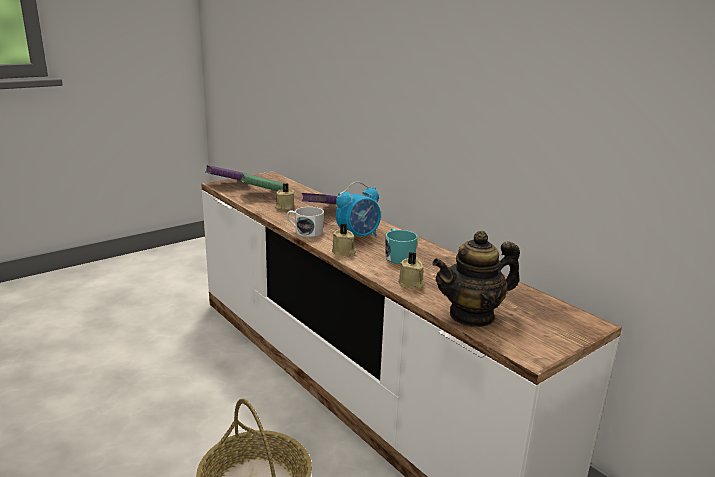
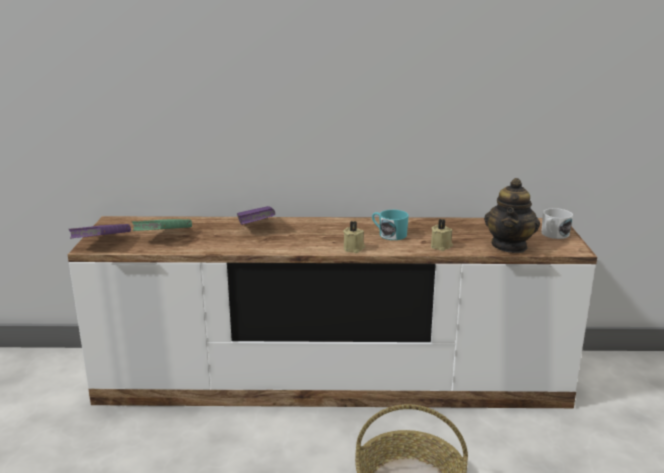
camera: 50 degrees left, 0 degrees up
beige candle [275,183,294,210] -> none
white mug [287,207,324,237] -> white mug moved to [541,208,573,239]
alarm clock [336,181,381,236] -> none

